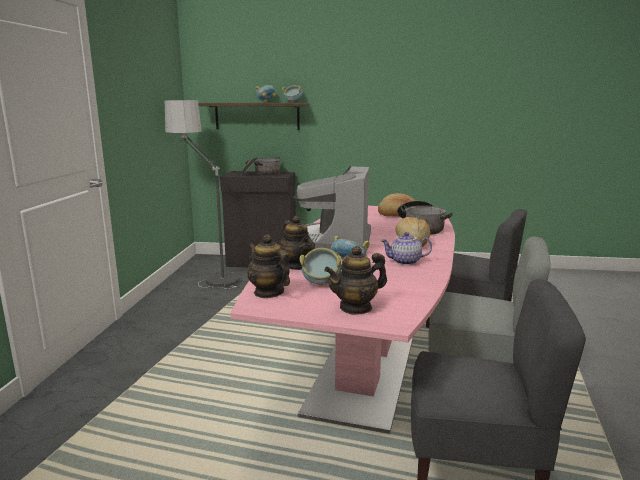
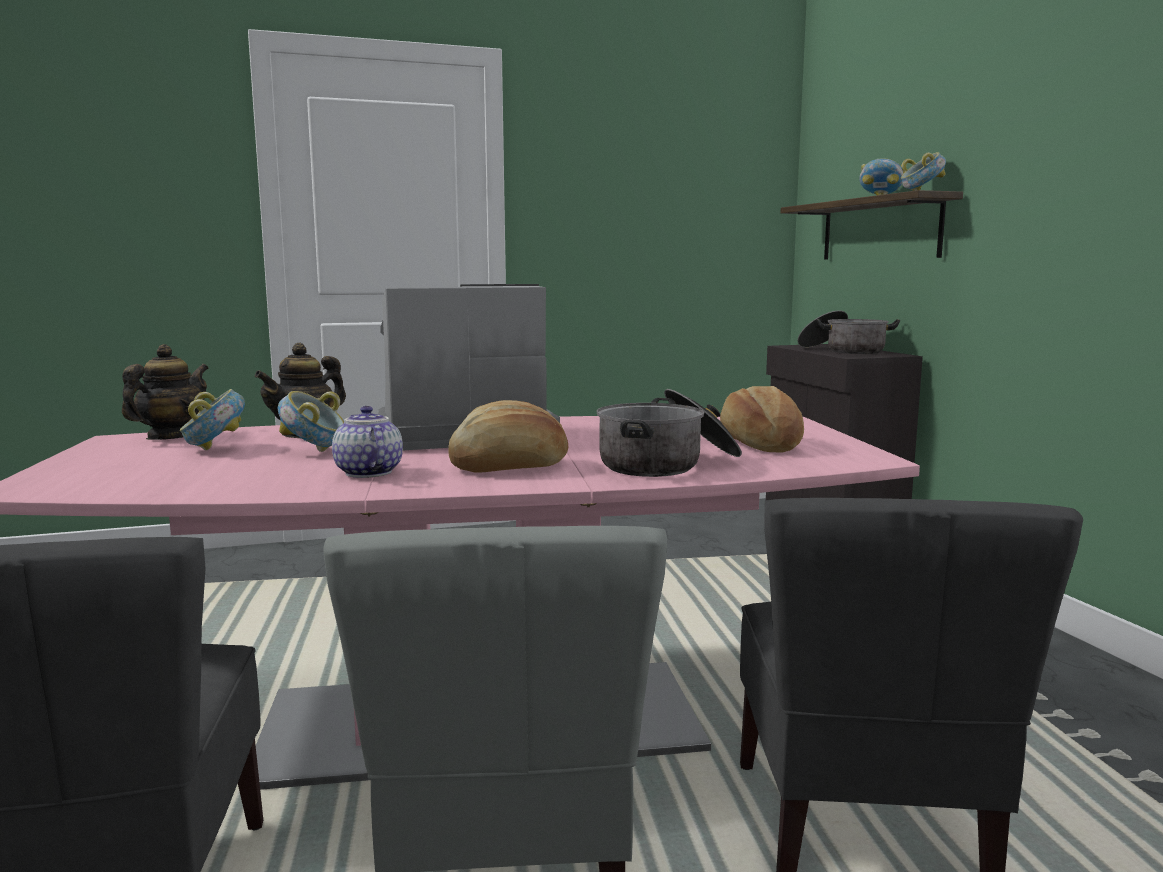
camera: 65 degrees right, 5 degrees down
floor lamp [165,100,240,289] -> none
teapot [324,246,387,315] -> none

